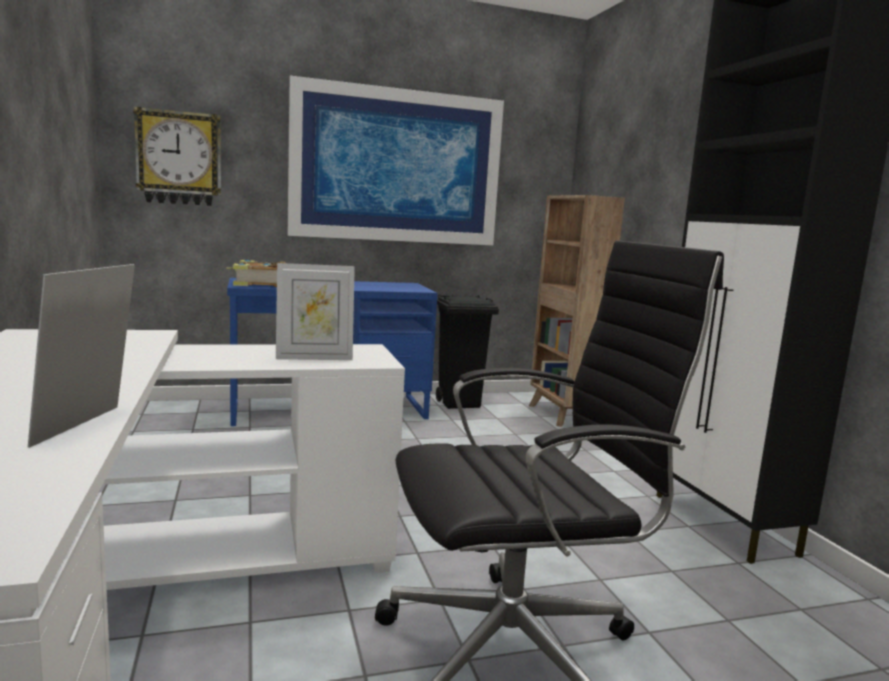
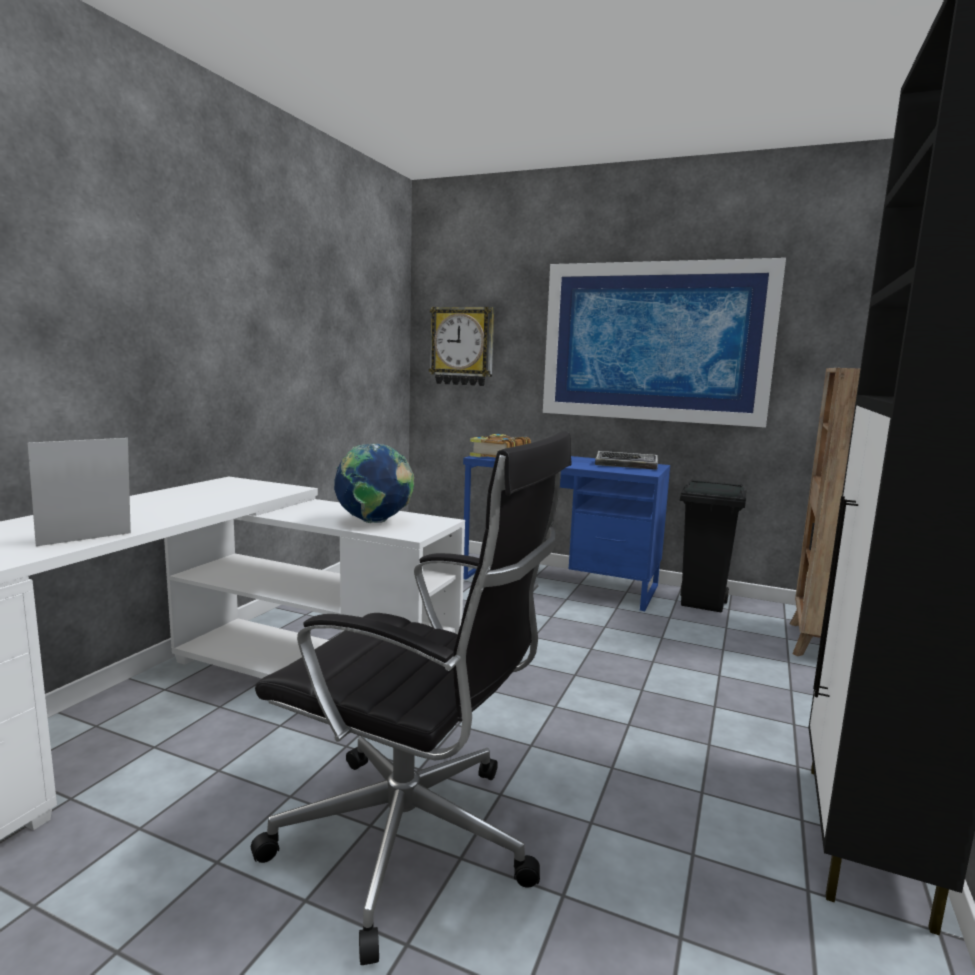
camera: 40 degrees right, 0 degrees up
picture frame [276,263,355,360] -> globe [334,443,414,523]
none -> keyboard [595,451,658,470]

